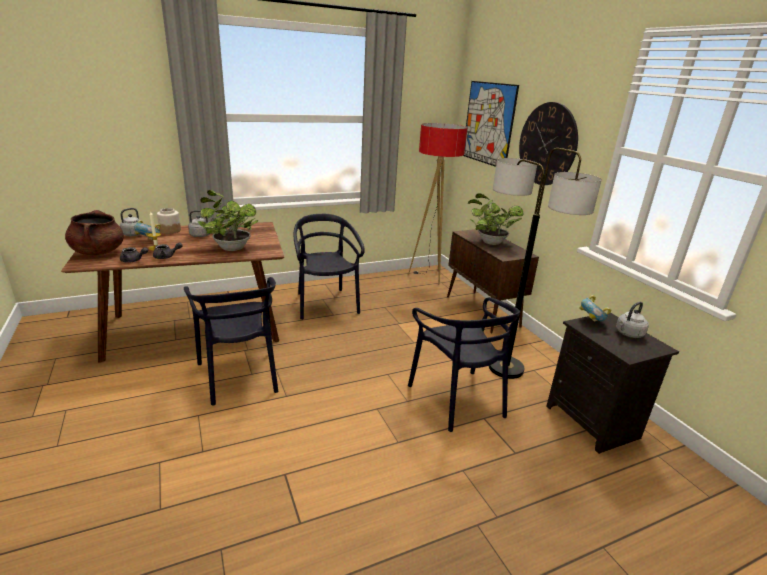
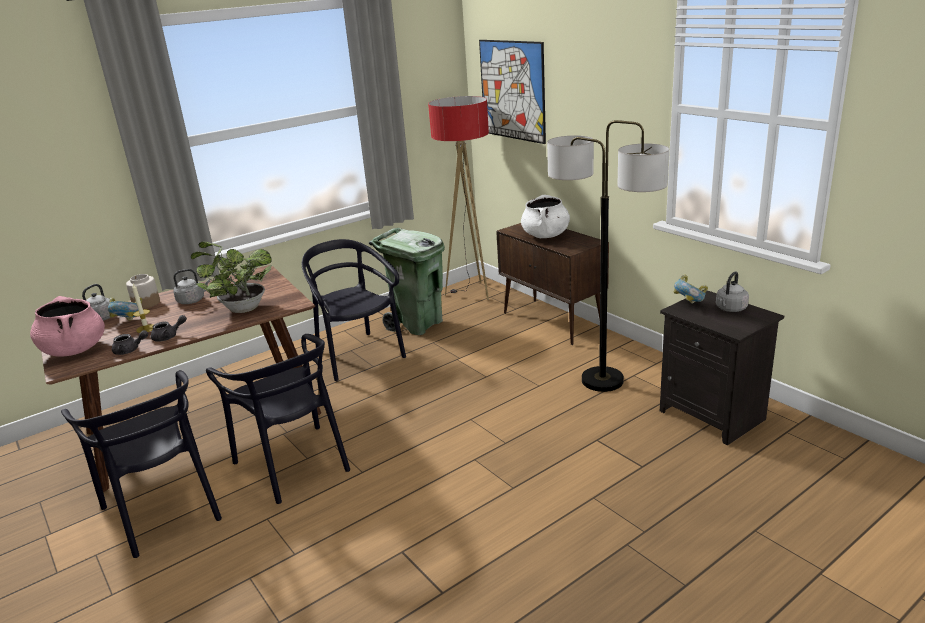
camera: 10 degrees left, 0 degrees up
brown cooking pot [65,210,124,255] -> pink cooking pot [30,296,105,357]
black chair [408,297,520,432] -> black chair moved to [61,370,222,558]
potted plant [468,193,523,245] -> white cooking pot [521,195,570,238]
wall clock [519,102,578,185] -> none
none -> green trash can [369,228,445,335]

